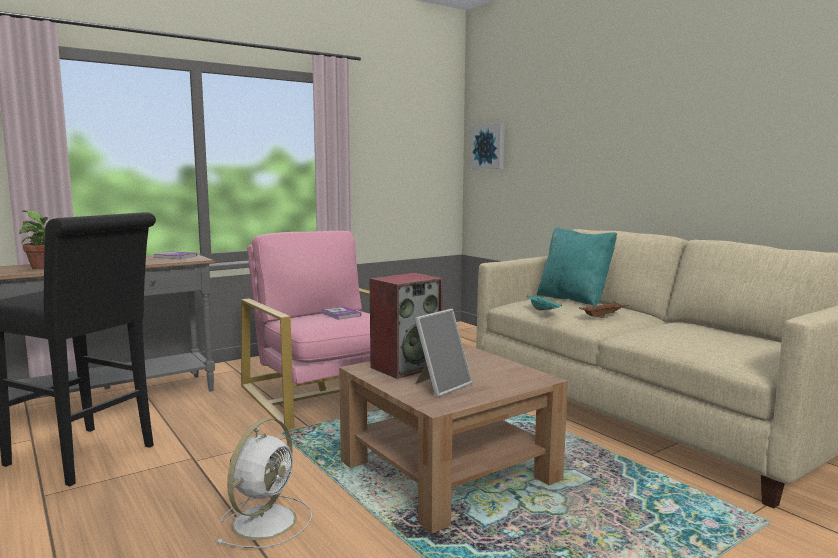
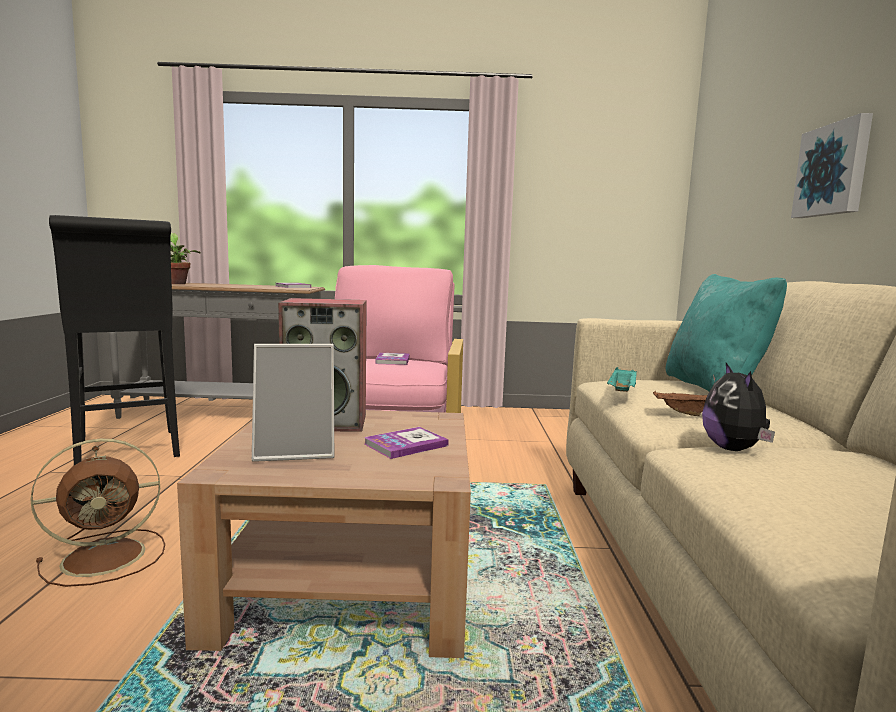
camera: 35 degrees right, 0 degrees up
white fan [216,418,312,548] -> brown fan [30,439,165,587]
picture [471,123,505,169] -> picture moved to [791,113,873,218]
none -> book [364,427,449,459]
none -> plush toy [702,363,775,451]

